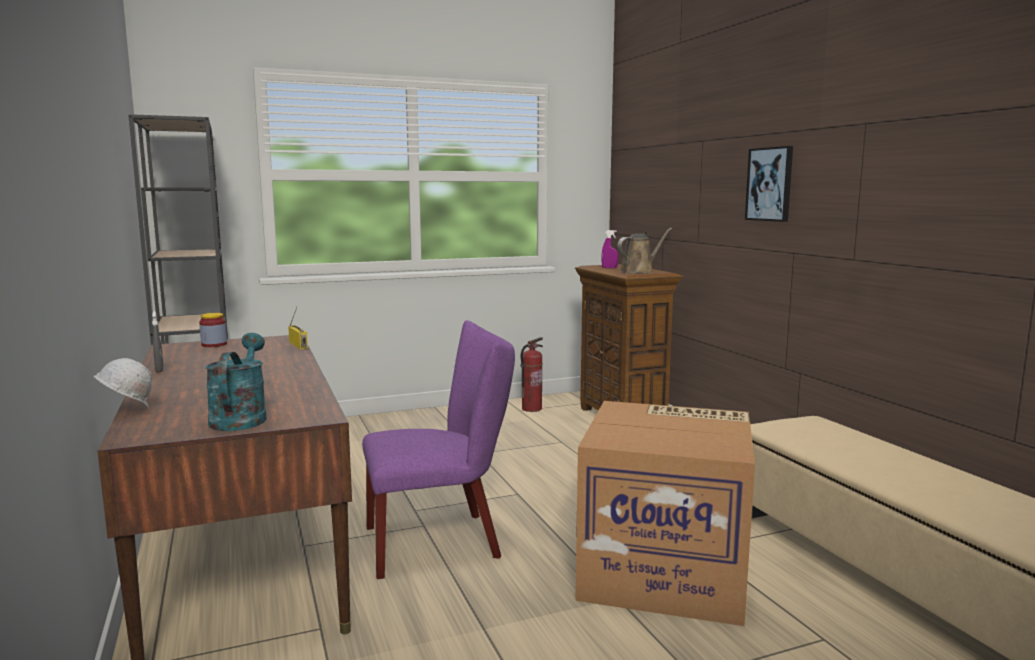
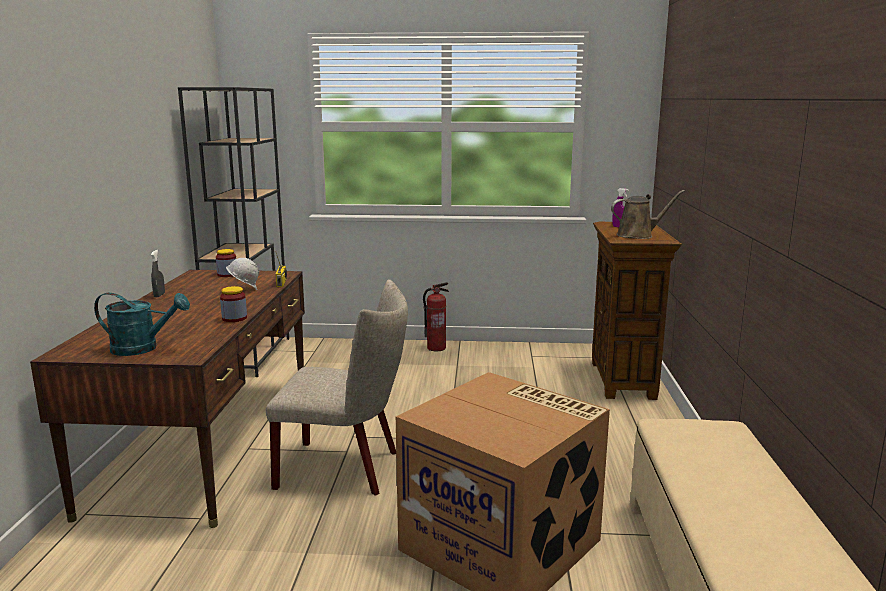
camera: 25 degrees right, 5 degrees up
white hard hat [94,358,152,410] -> white hard hat moved to [226,258,259,290]
turquoise watering can [205,333,267,431] -> turquoise watering can turned 75 degrees clockwise [94,293,190,356]
purple chair [362,320,515,579] -> beige chair [266,279,408,496]
fire extinguisher [520,337,543,412] -> fire extinguisher moved to [423,282,449,351]
picture [745,146,793,222] -> none
none -> jar [220,286,247,322]

